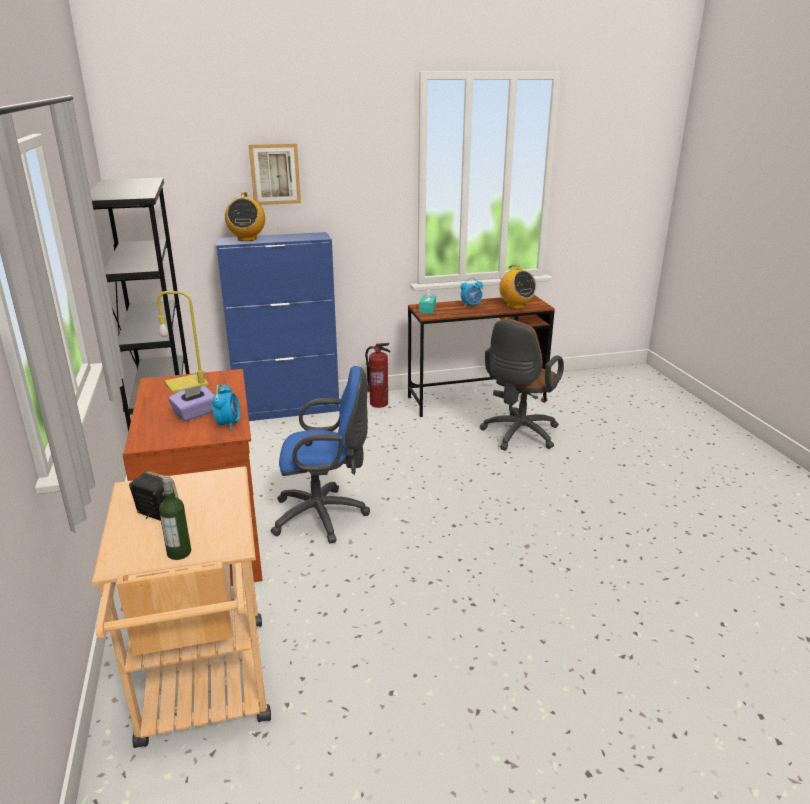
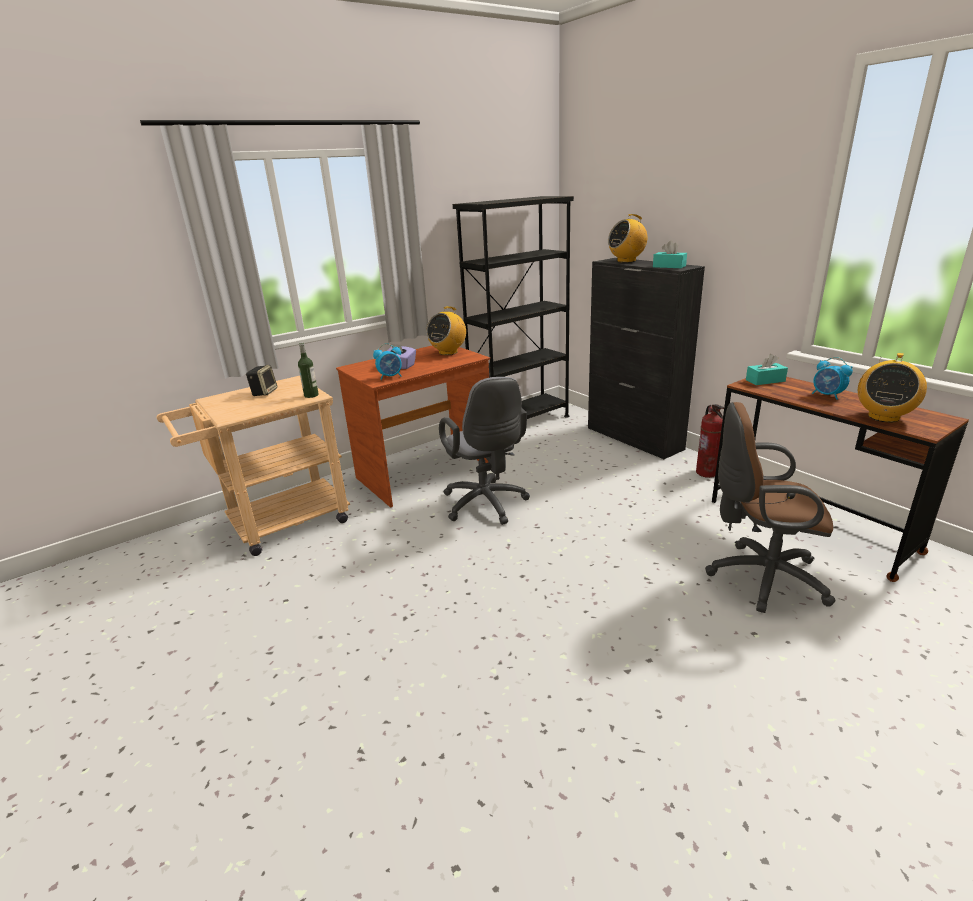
camera: 70 degrees right, 0 degrees up
yellow table lamp [157,291,209,393] -> radio [426,306,466,355]
bottle [159,476,191,560] -> bottle moved to [298,342,319,398]
blue cabinet [216,232,340,421] -> black cabinet [588,258,705,459]
picture [249,143,301,205] -> none
blue office chair [271,366,370,544] -> grey office chair [439,377,530,525]
none -> turquoise tissue box [653,241,687,268]

